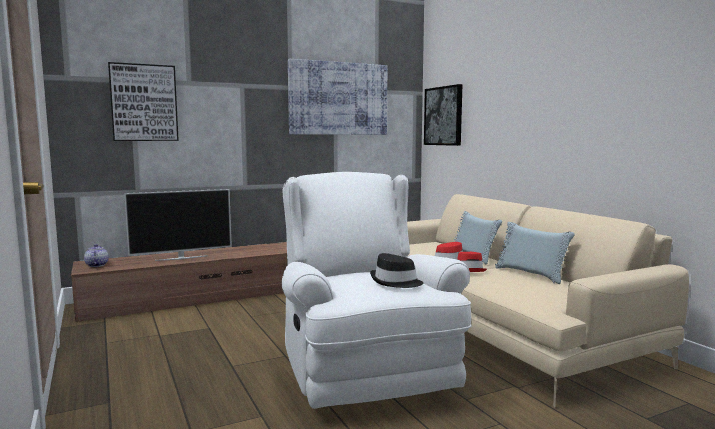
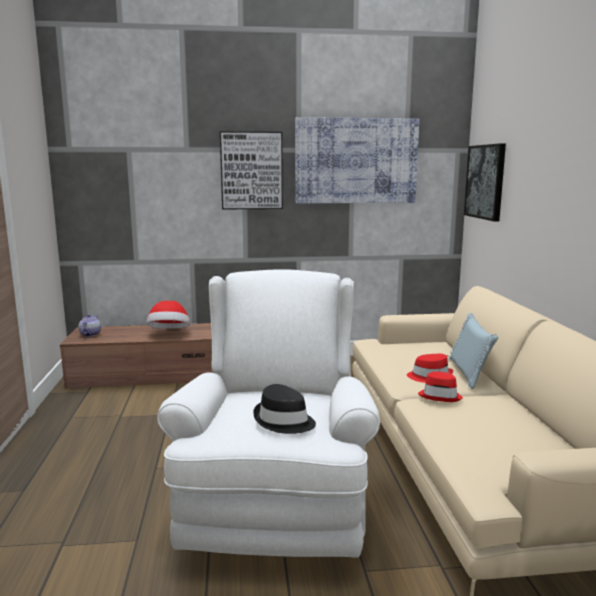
camera: 20 degrees right, 5 degrees up
picture [108,62,179,141] -> picture moved to [220,131,283,209]
television [124,189,232,261] -> hat [146,301,190,329]
blue pillow [495,222,575,284] -> none

